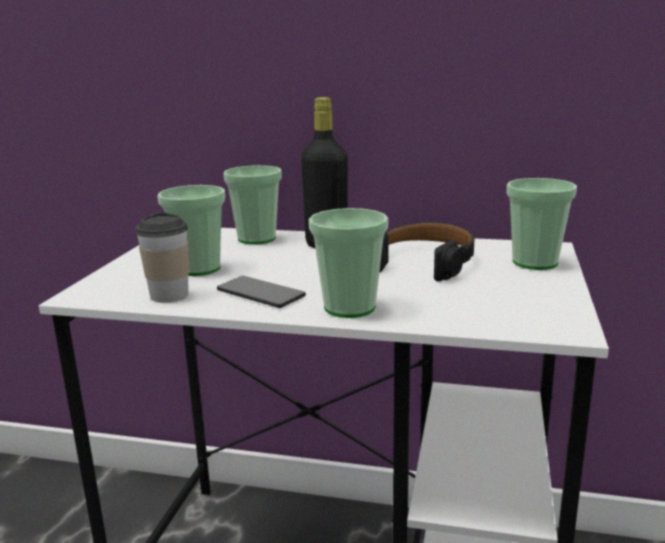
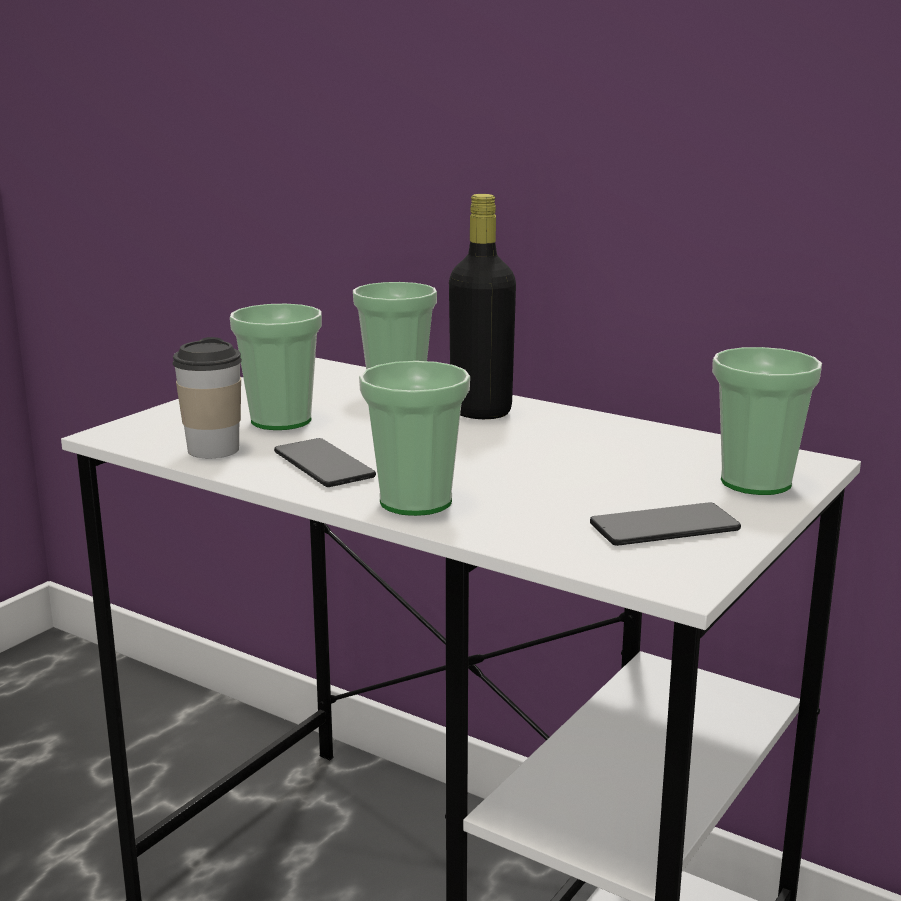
camera: 20 degrees right, 0 degrees up
black headphones [379,222,474,281] -> none
none -> phone [590,502,741,546]

